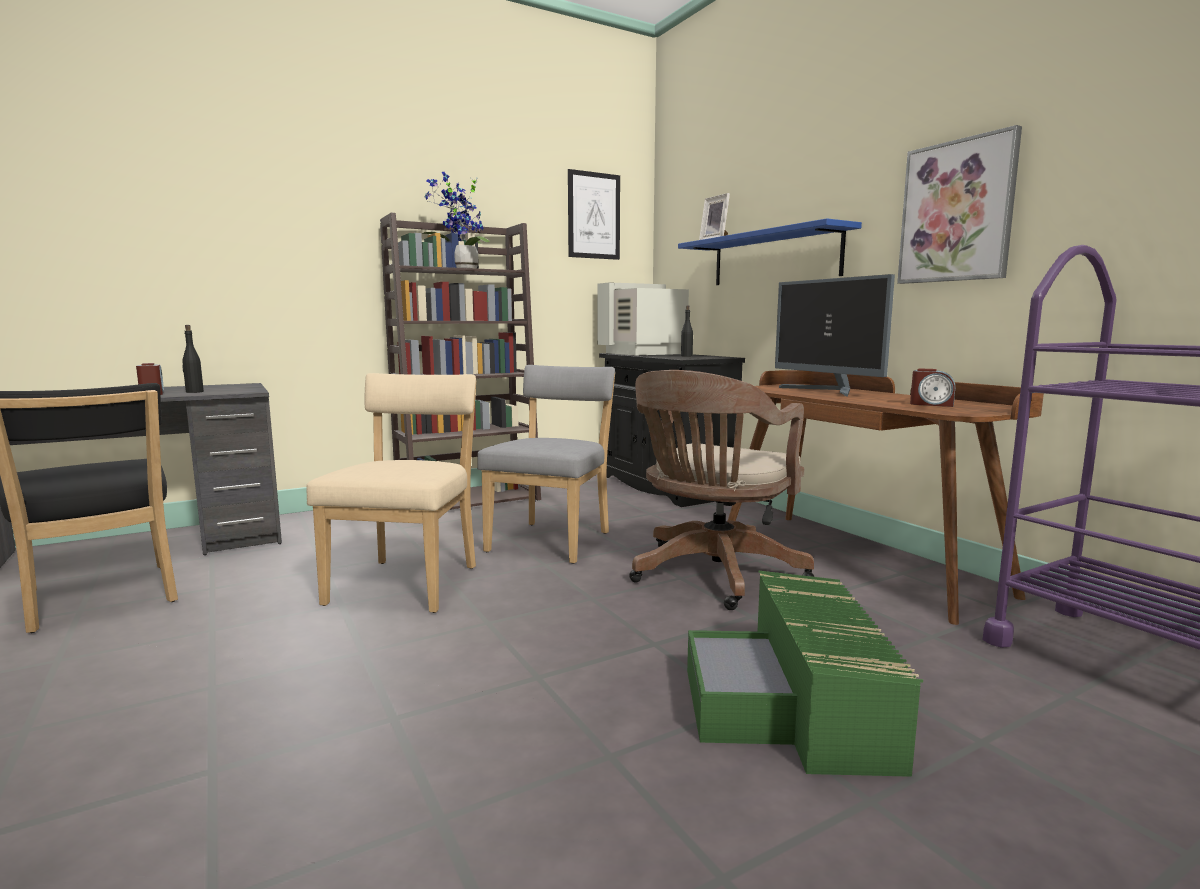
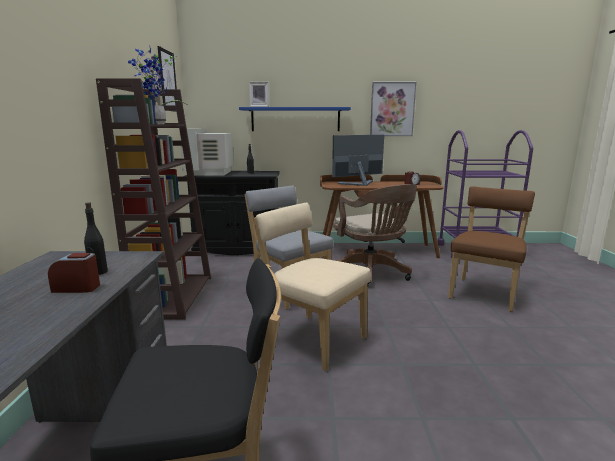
camera: 60 degrees left, 5 degrees up
green storage box [687,571,923,777] -> brown chair [448,186,535,312]
monitor [775,274,895,397] -> monitor turned 150 degrees clockwise [332,135,384,186]

